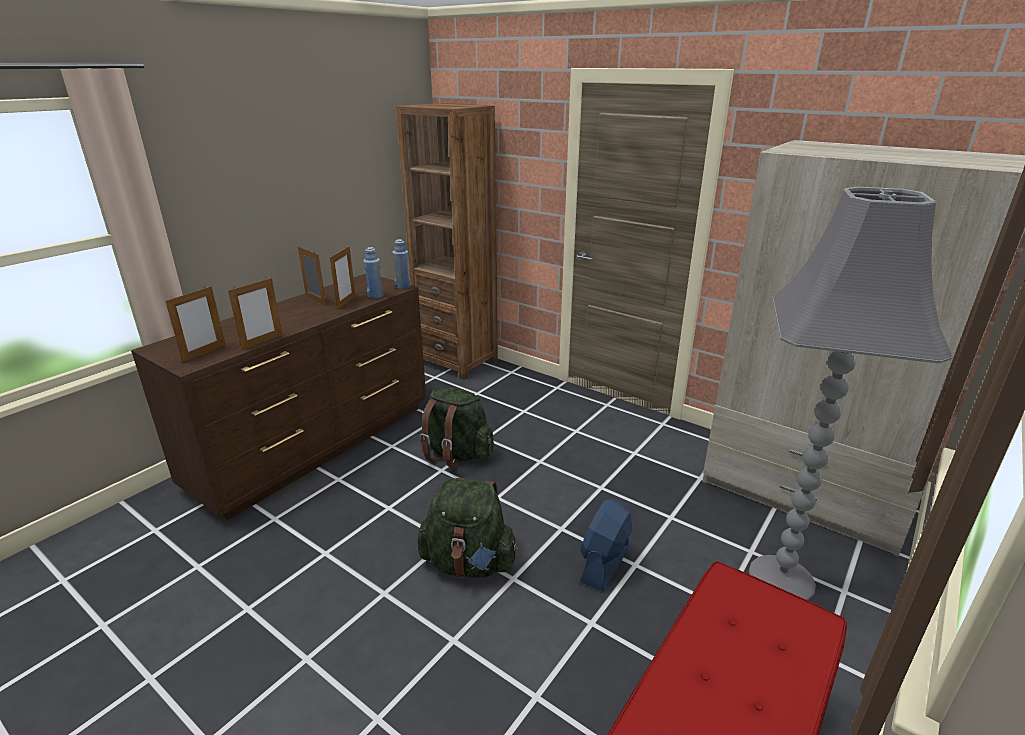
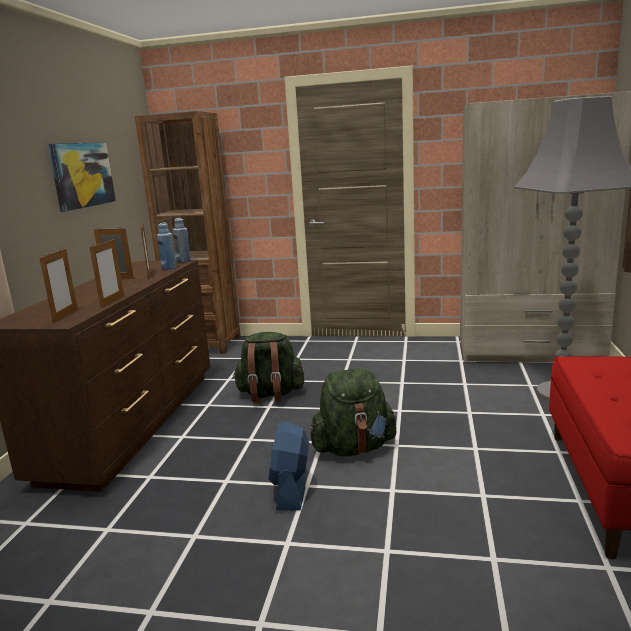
camera: 25 degrees left, 10 degrees down
blue fan [580,499,632,591] -> blue fan moved to [268,421,309,510]
none -> picture [48,143,116,212]

